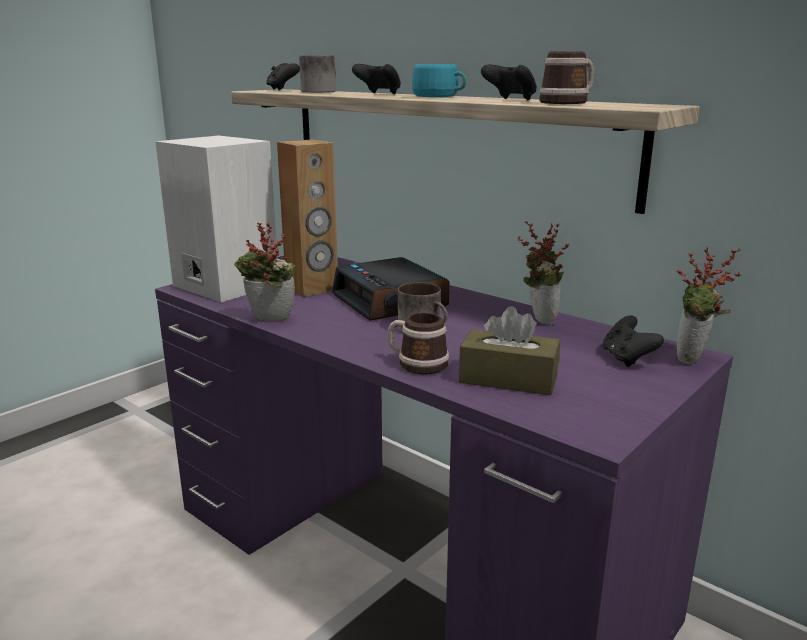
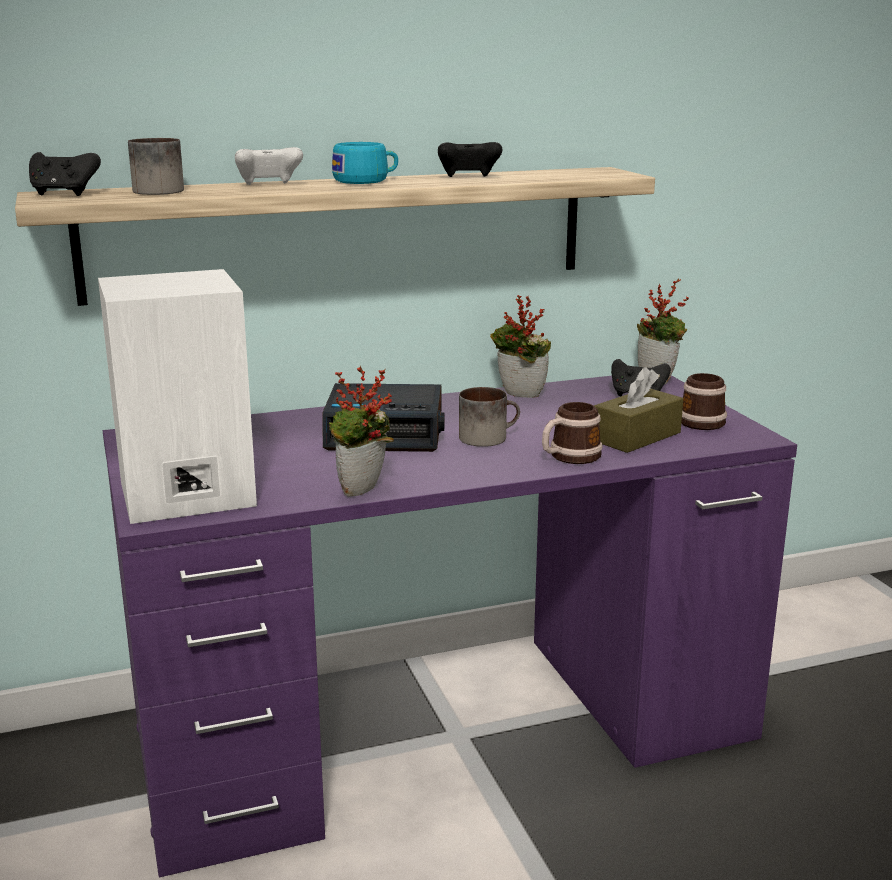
camera: 60 degrees left, 0 degrees up
brown speaker [277,139,338,297] -> none
black game controller [352,64,401,94] -> white game controller [235,147,303,185]
mug [539,51,594,104] -> mug moved to [681,373,727,430]

